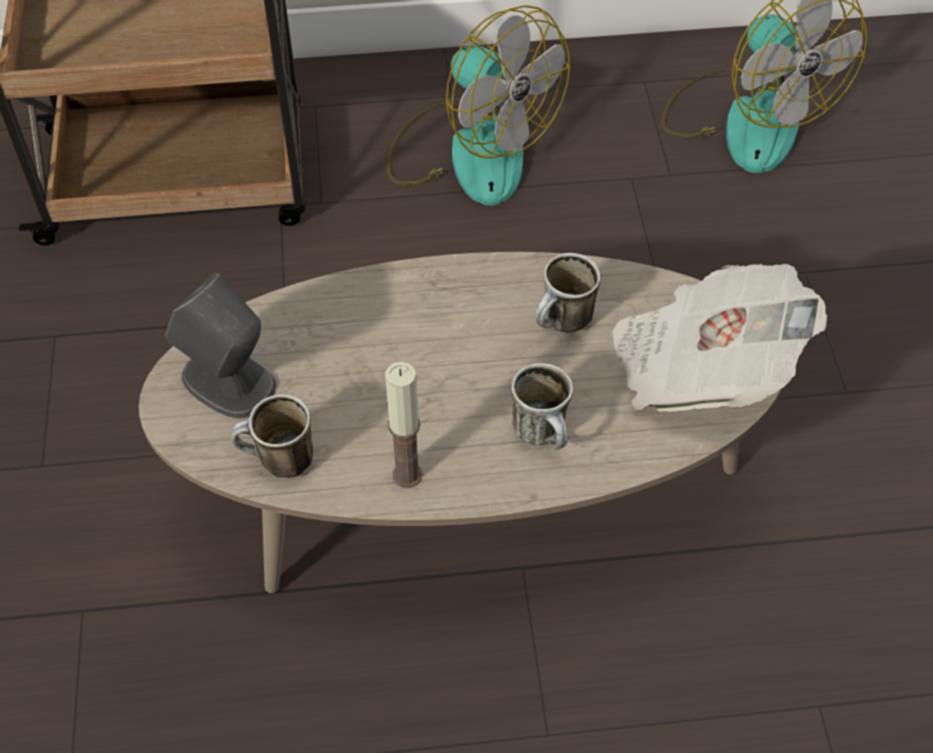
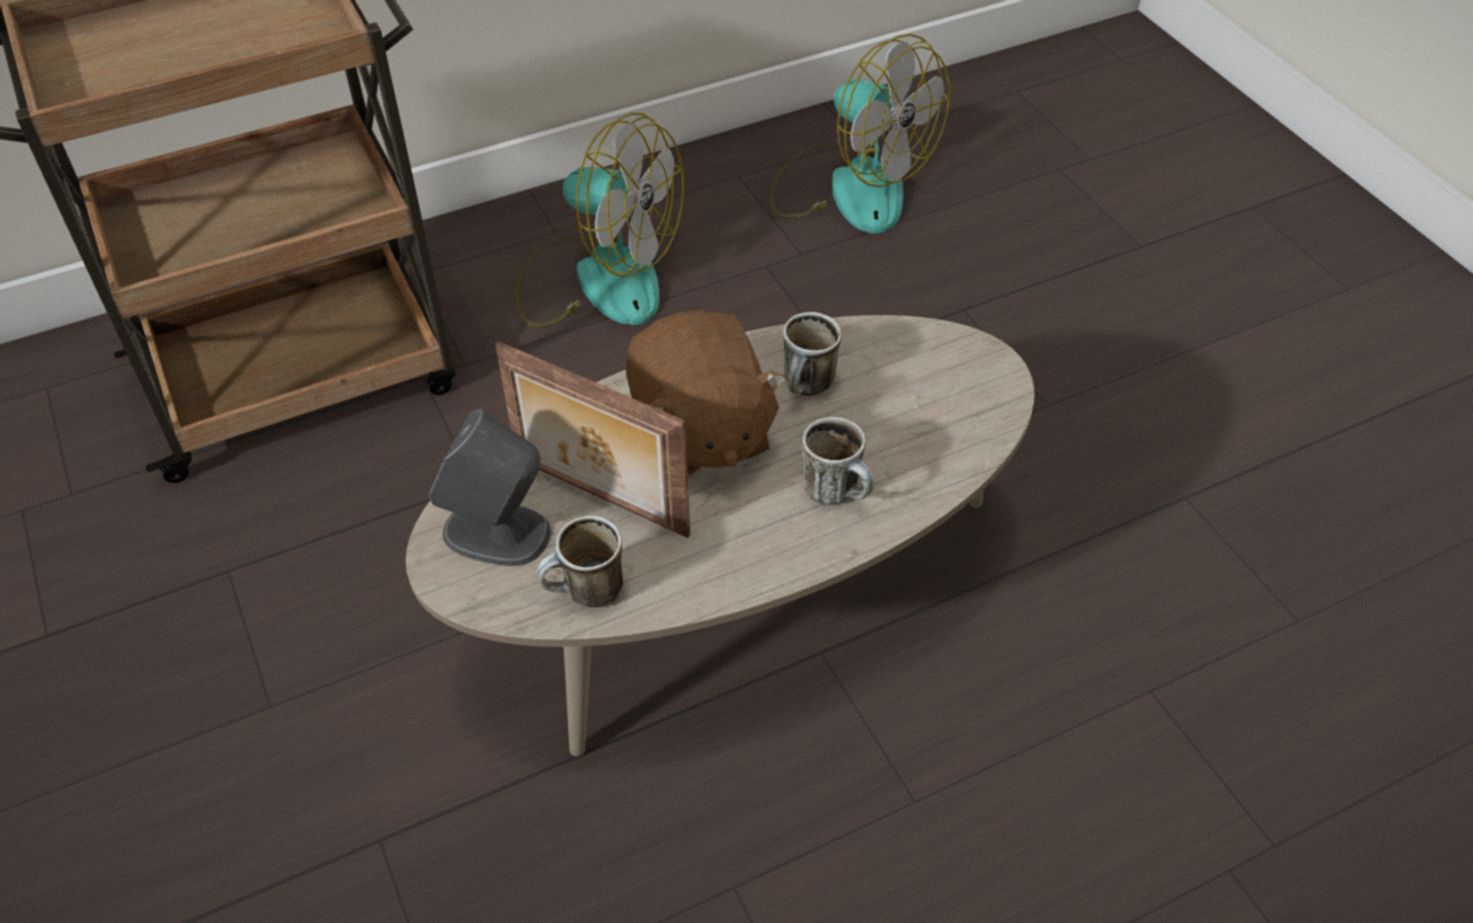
camera: 20 degrees left, 5 degrees down
candle [385,362,422,488] -> none
newspaper [612,264,827,412] -> none
none -> picture frame [495,341,690,538]
none -> brown plush toy [626,310,786,475]

